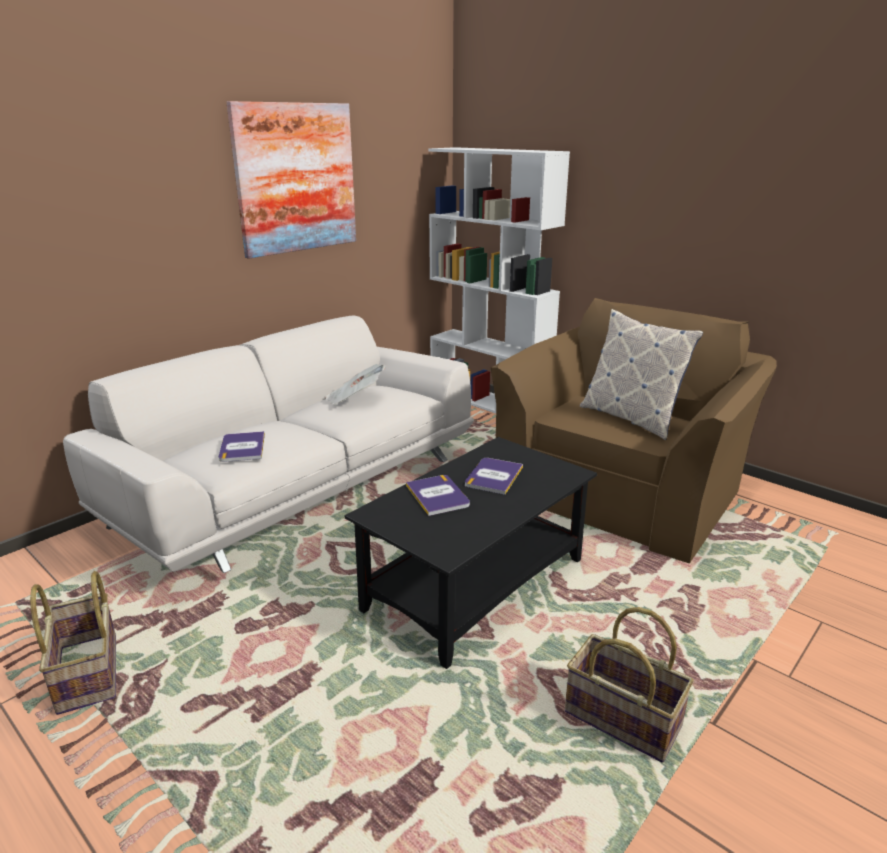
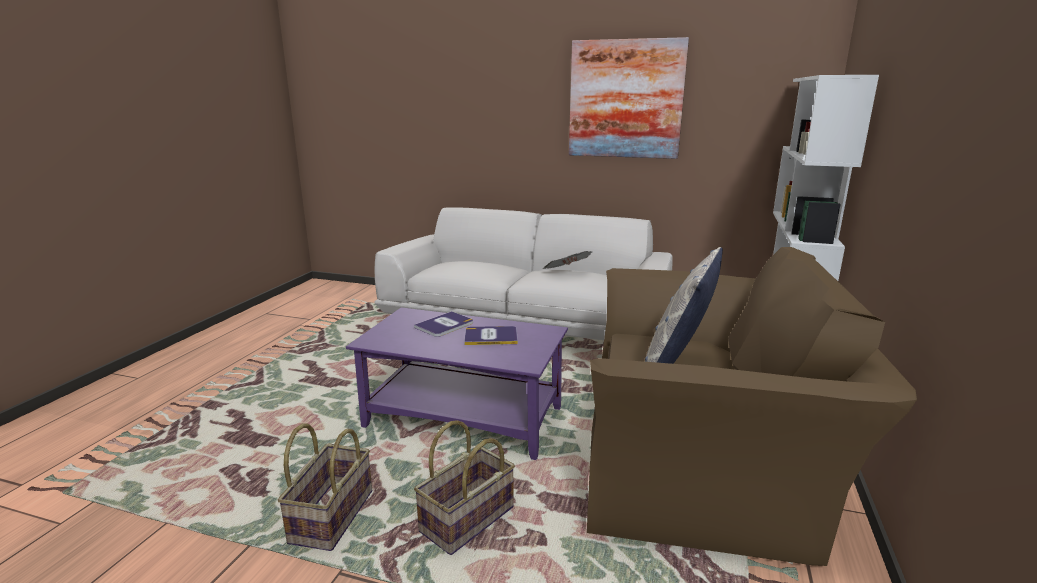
camera: 65 degrees right, 5 degrees down
basket [30,571,116,715] -> basket moved to [414,420,515,555]
book [219,431,265,462] -> none
black coffee table [345,437,597,669] -> purple coffee table [346,307,568,460]

